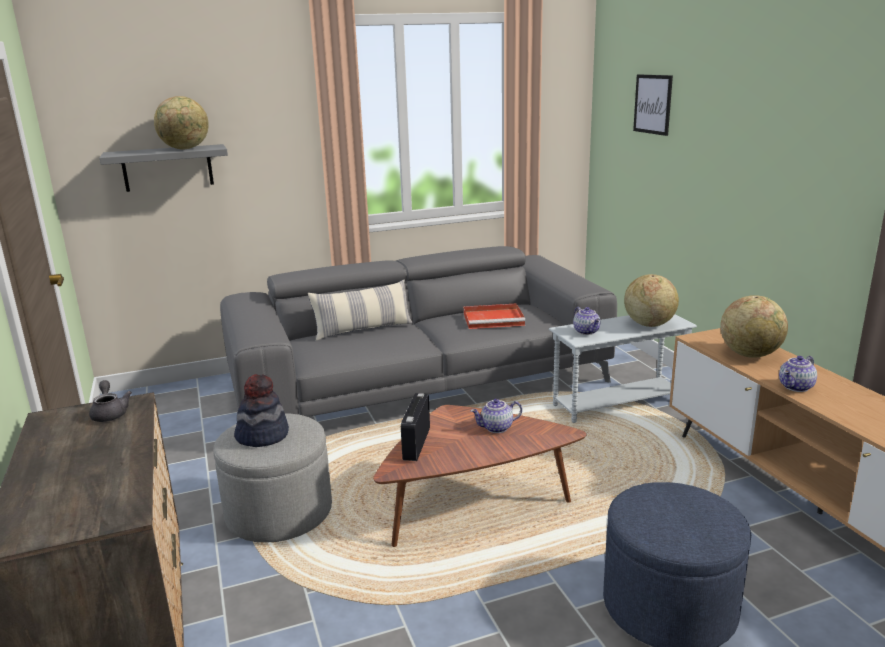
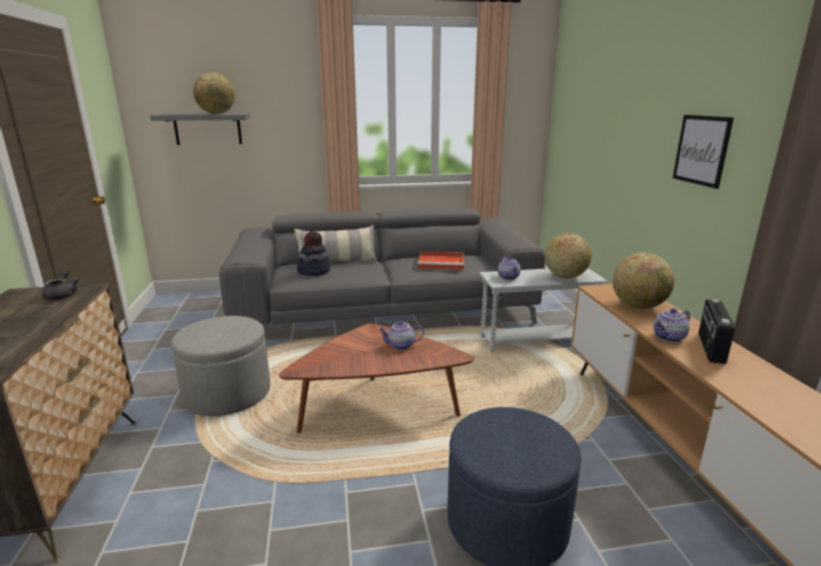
camera: 10 degrees right, 0 degrees up
hat [234,374,289,447] -> hat moved to [297,231,330,276]
radio [401,393,430,461] -> radio moved to [699,299,735,364]
picture [633,74,673,136] -> picture moved to [673,115,734,189]

